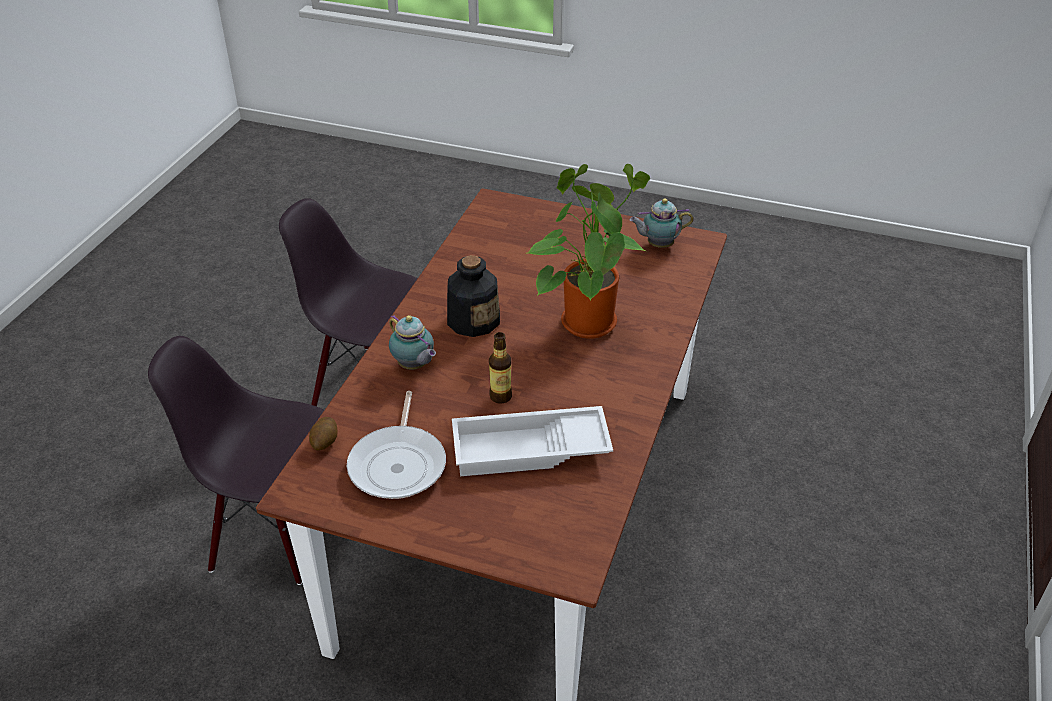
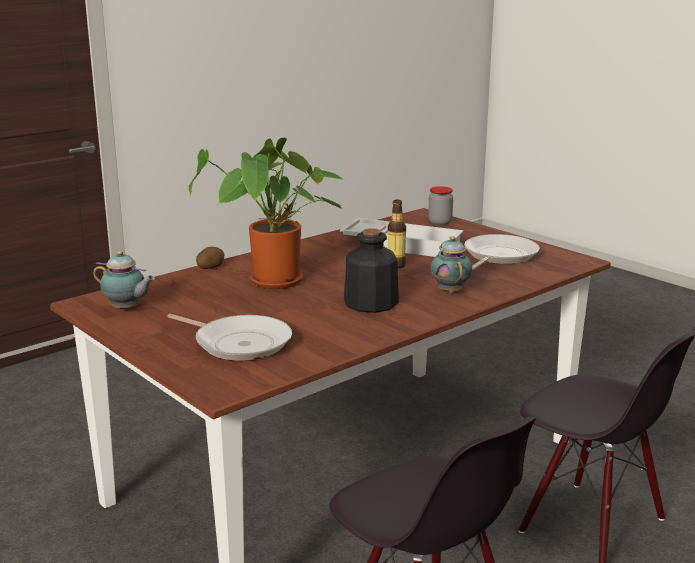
camera: 150 degrees left, 20 degrees down
potato [309,417,337,451] -> potato moved to [196,247,225,269]
none -> frying pan [167,314,292,361]
none -> jar [428,186,453,225]

